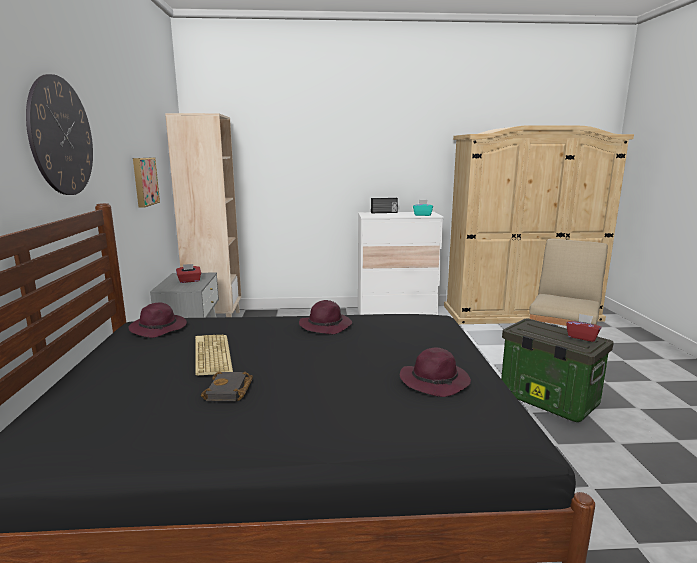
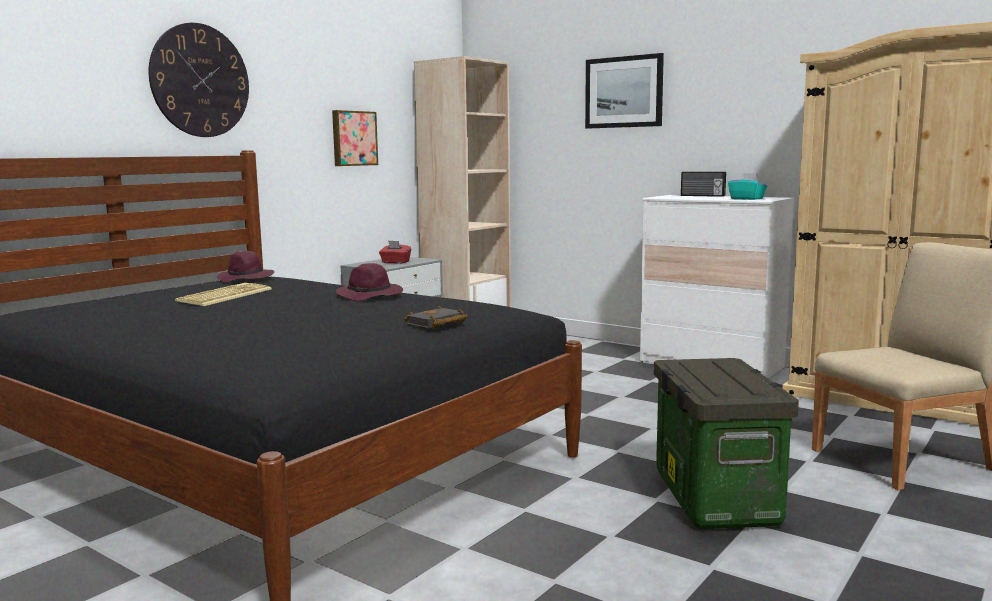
camera: 40 degrees right, 5 degrees down
black book [201,371,253,401] -> black book moved to [404,306,467,329]
purple hat [400,347,471,397] -> none
red tissue box [566,314,602,342] -> none
none -> picture [585,53,664,129]

